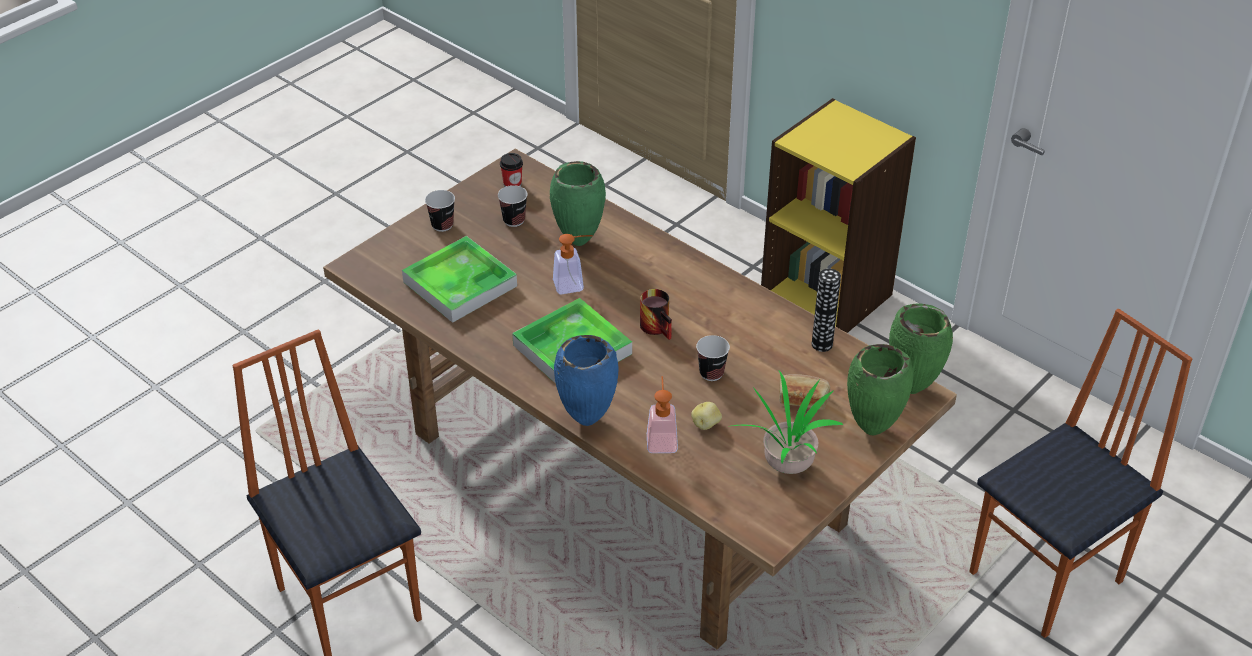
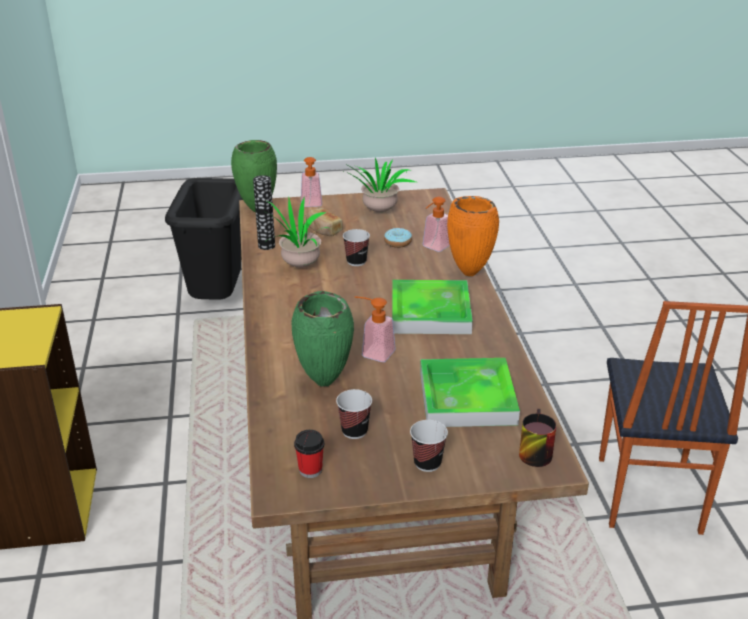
camera: 140 degrees left, 10 degrees down
blue vase [554,335,619,426] -> orange vase [447,196,499,276]
mug [640,289,672,340] -> mug moved to [519,409,556,467]
potato [691,402,722,430] -> donut [384,228,412,248]
green vase [847,344,913,435] -> soap dispenser [301,157,322,207]
chair [969,309,1192,638] -> black trash can [165,178,243,300]
none -> potted plant [266,196,331,268]

